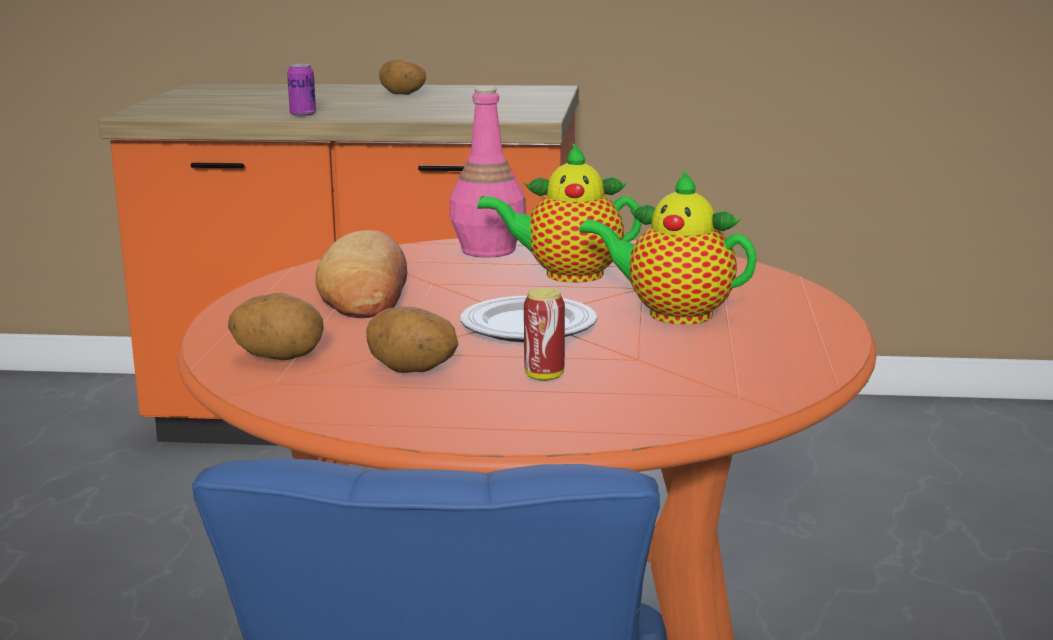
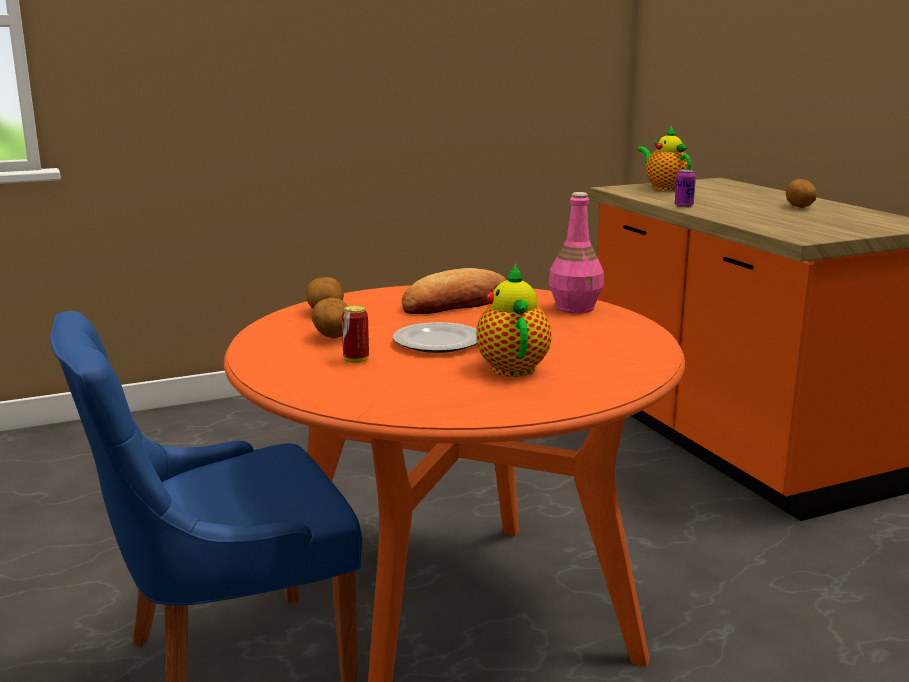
camera: 60 degrees right, 0 degrees up
teapot [477,143,642,283] -> teapot moved to [637,126,691,191]

